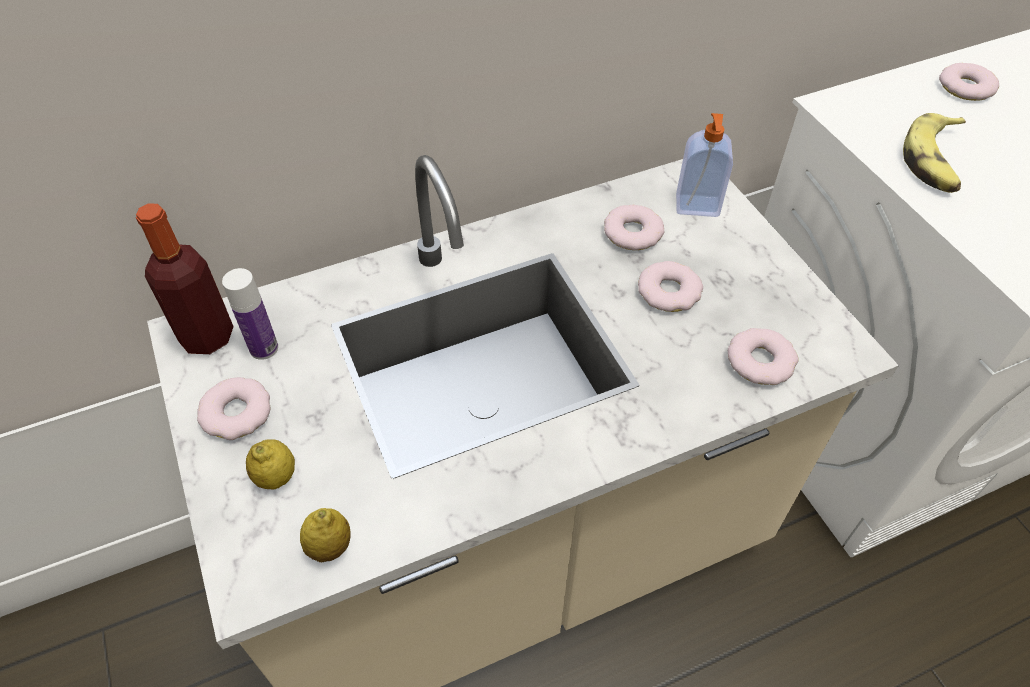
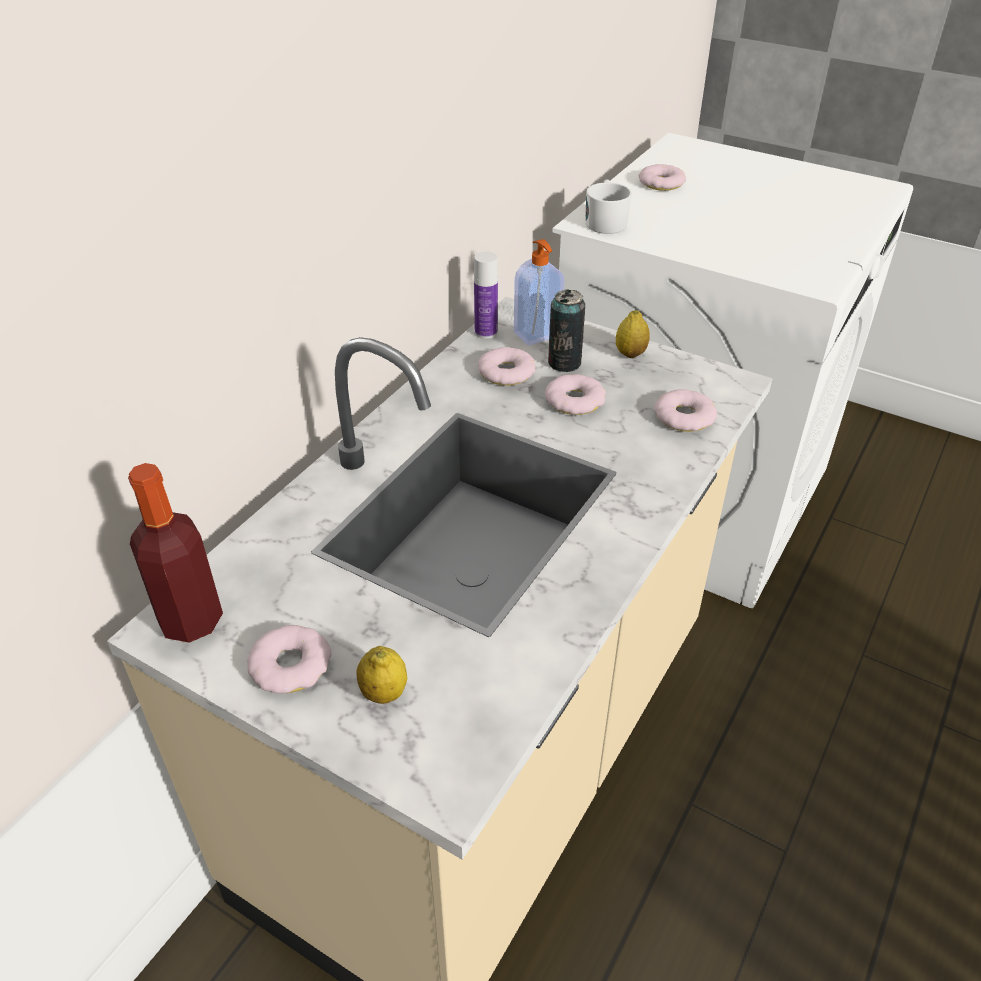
camera: 35 degrees left, 10 degrees down
bottle [222,268,278,360] -> bottle moved to [474,252,498,339]
lemon [300,508,351,562] -> lemon moved to [616,310,650,358]
banana [903,113,966,193] -> none
none -> can [548,289,585,372]
none -> white mug [585,179,632,234]

